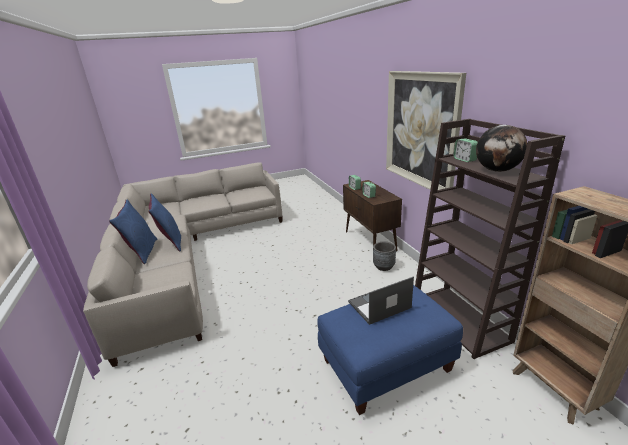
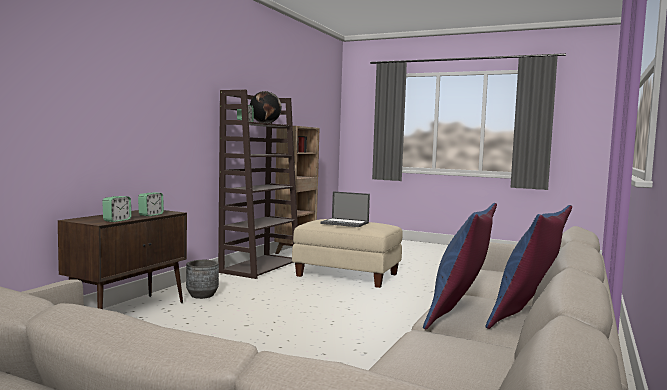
camera: 135 degrees left, 20 degrees down
blue ottoman [317,285,463,415] -> beige ottoman [292,219,403,288]
picture [386,71,466,190] -> none

